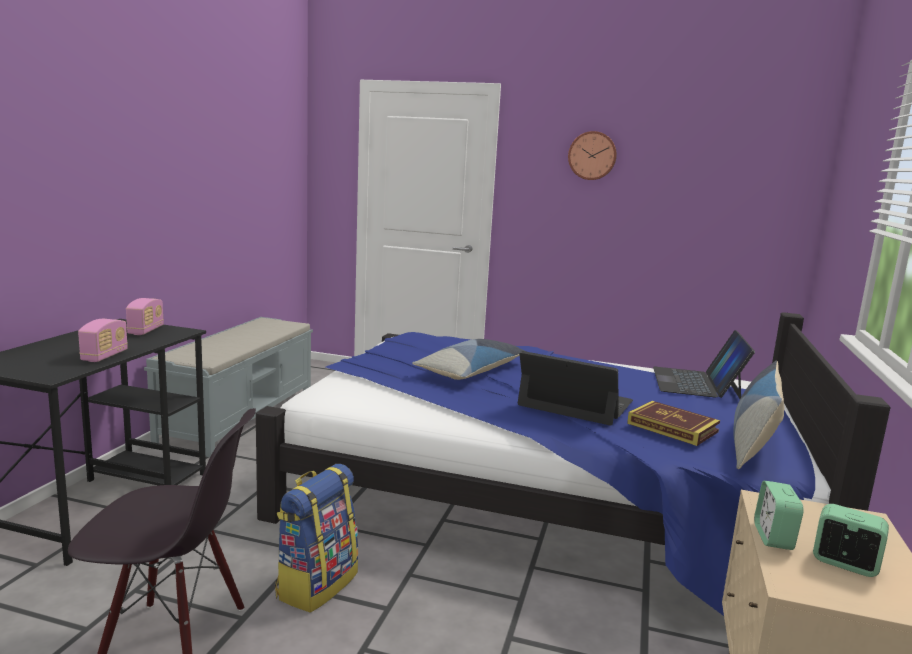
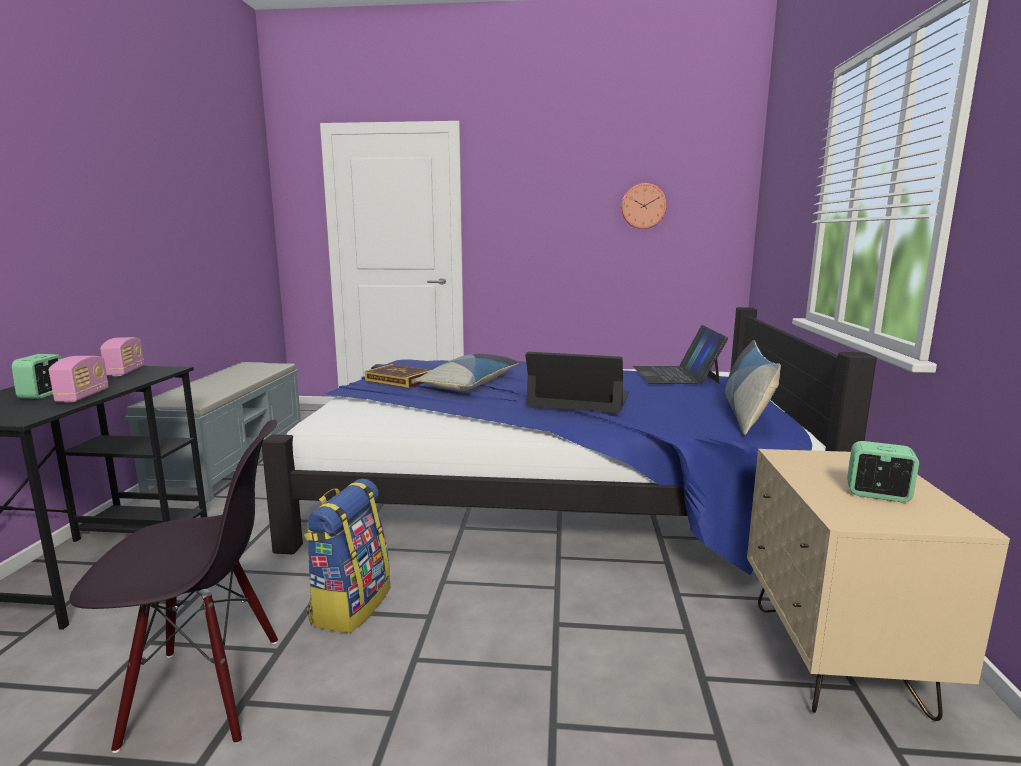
camera: 10 degrees left, 0 degrees up
wall clock [568,131,617,180] -> wall clock moved to [621,183,667,229]
book [627,401,720,446] -> book moved to [365,364,431,388]
alarm clock [754,481,804,550] -> alarm clock moved to [12,354,62,399]

